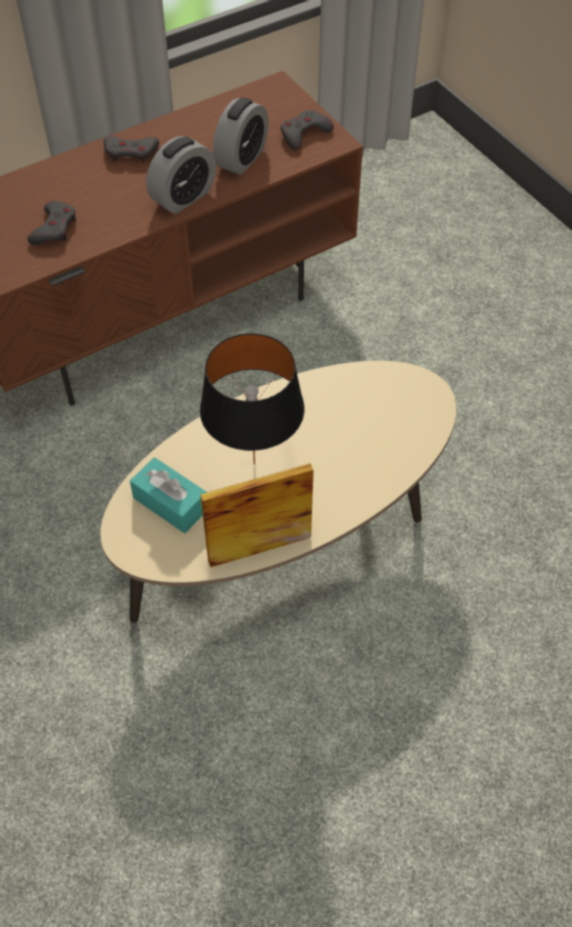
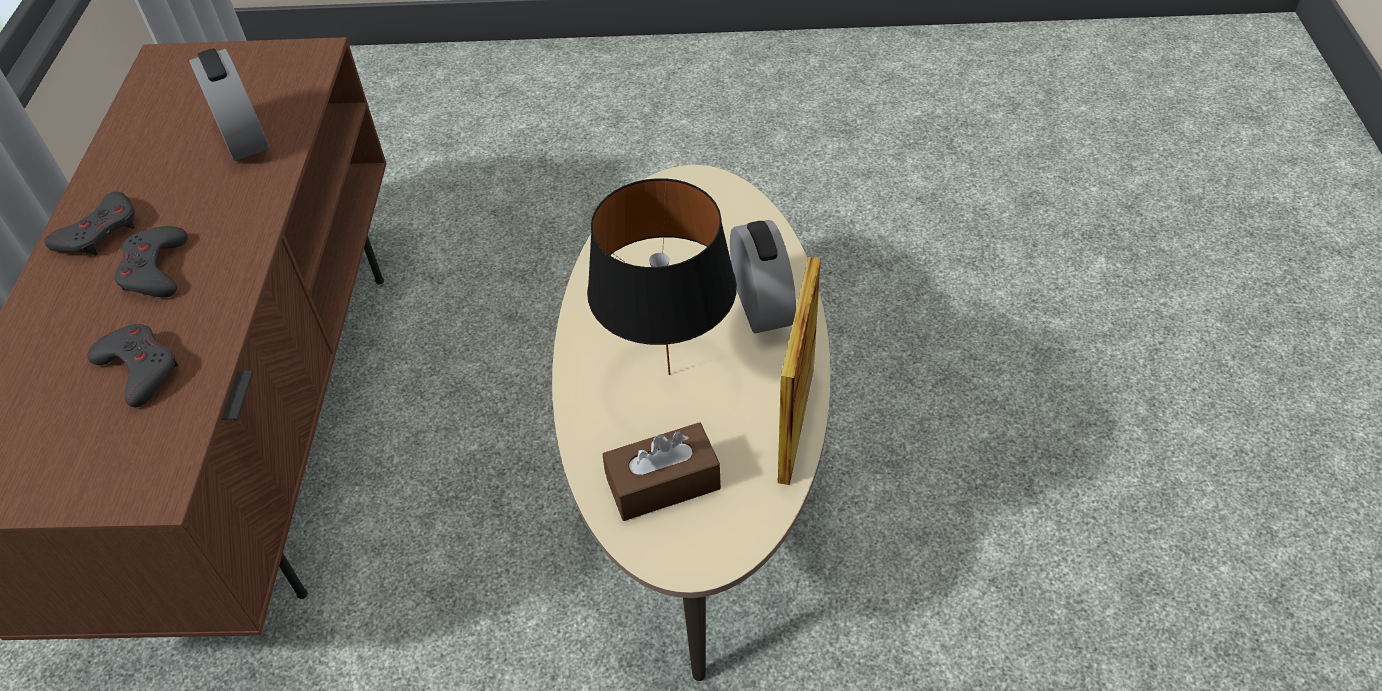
camera: 55 degrees left, 5 degrees down
turquoise tissue box [130,457,207,533] -> brown tissue box [602,422,721,521]
alarm clock [146,136,216,214] -> alarm clock moved to [730,220,796,333]
grey game controller [281,110,334,150] -> grey game controller moved to [115,226,188,297]

